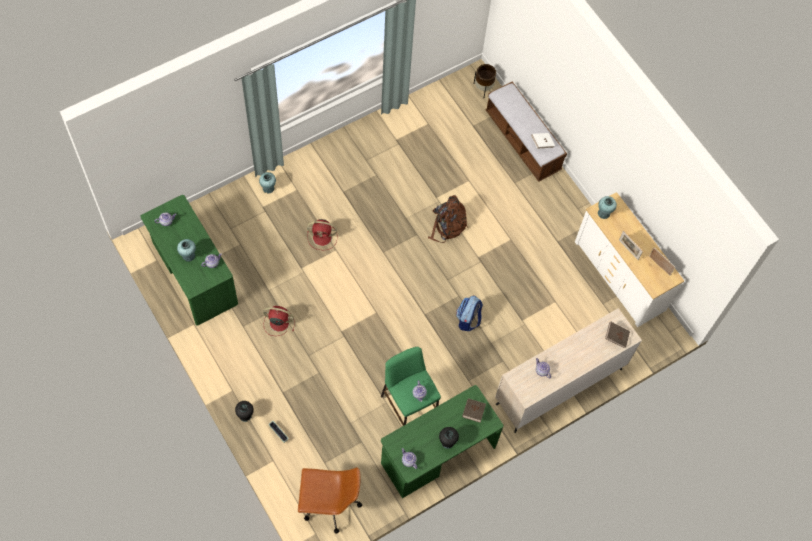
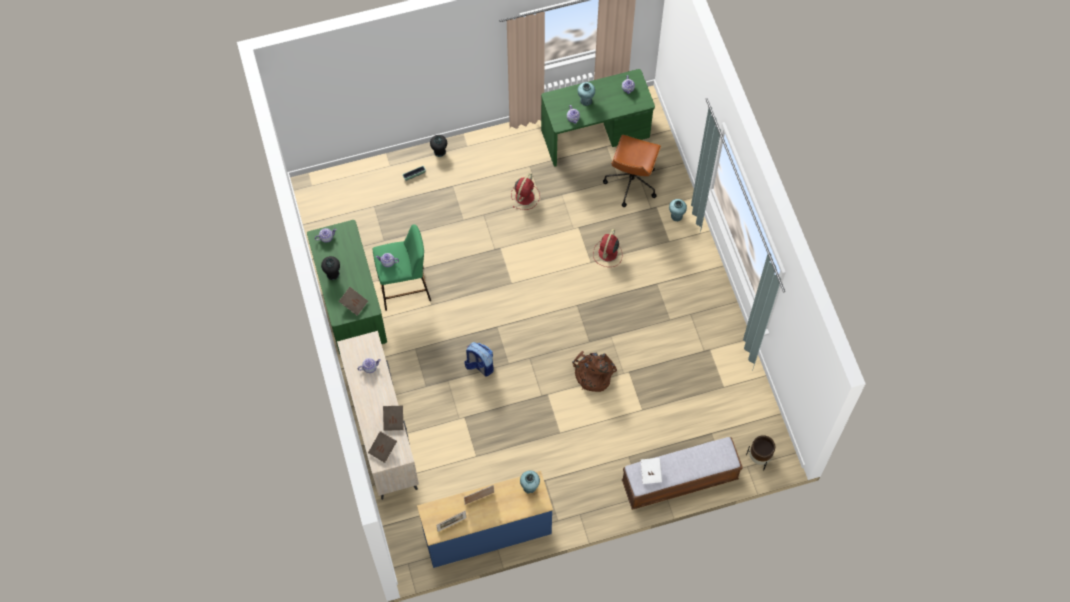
camera: 110 degrees right, 0 degrees up
brown office chair [298,467,362,534] -> brown office chair moved to [603,135,661,207]
white dresser [575,192,684,327] -> blue dresser [417,471,553,568]
none -> brown book [383,406,404,431]

